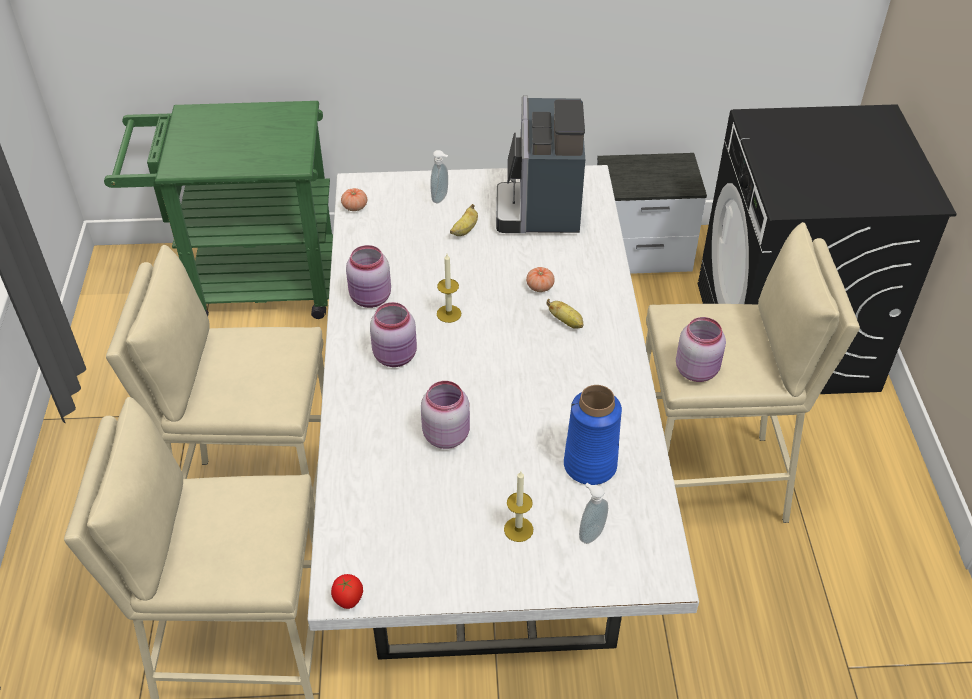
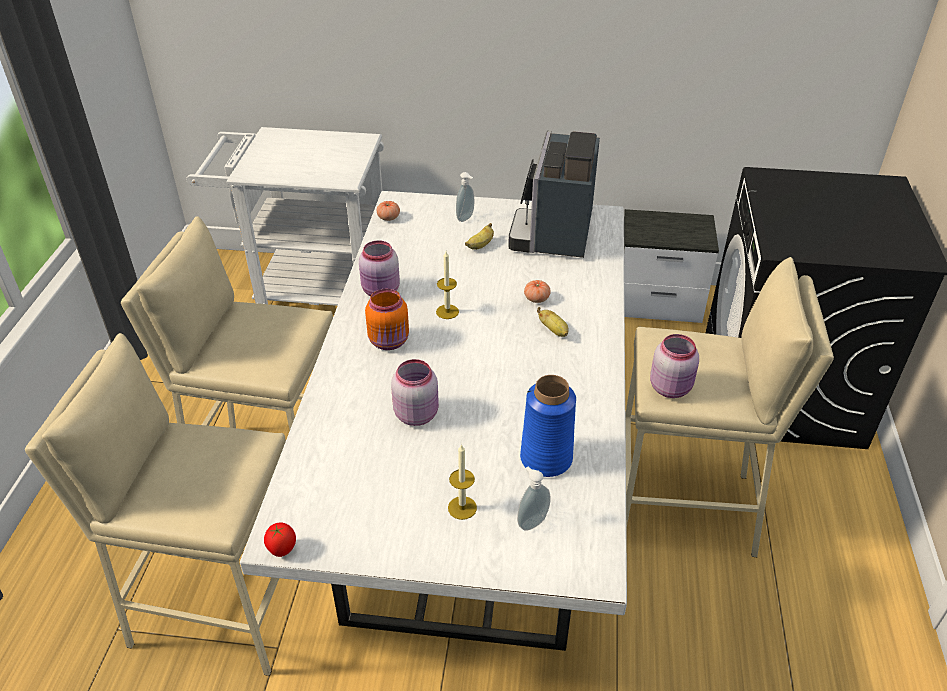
camera: 10 degrees right, 5 degrees down
green cart [104,101,333,319] -> white cart [186,127,384,306]
pink jar [370,302,417,367] -> orange jar [365,289,409,350]

